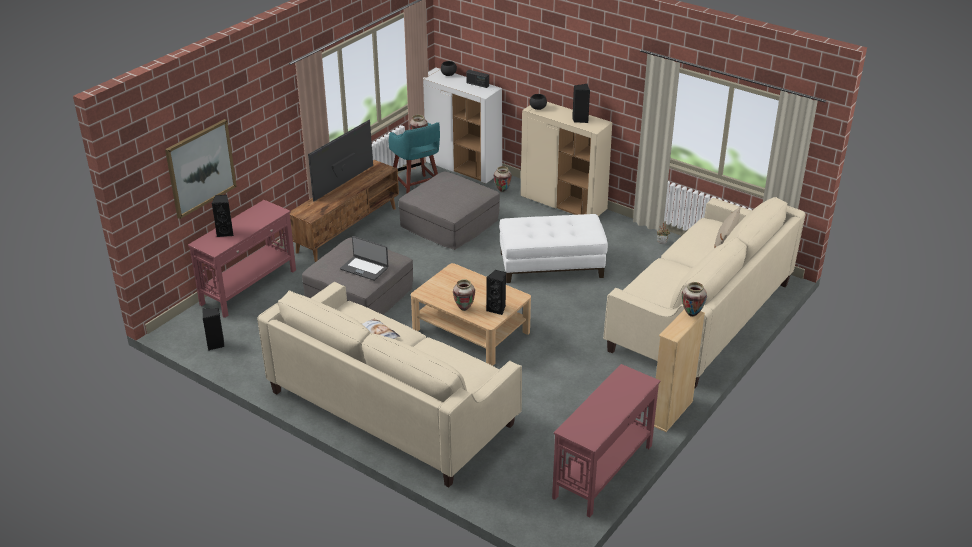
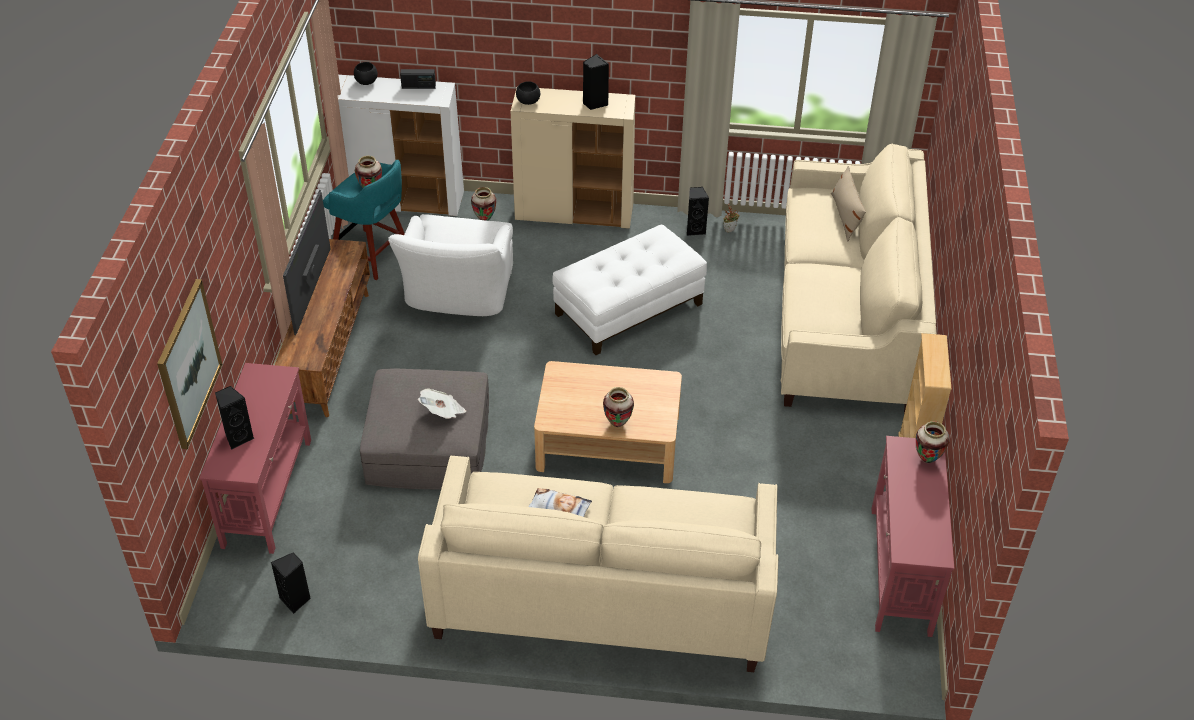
camera: 30 degrees left, 10 degrees up
laptop [340,236,388,281] -> newspaper [418,388,466,419]
grey ottoman [399,172,500,250] -> white armchair [388,214,513,316]
black speaker [486,270,506,315] -> black speaker moved to [687,187,709,236]
vase [682,282,707,317] -> vase moved to [916,421,949,463]

